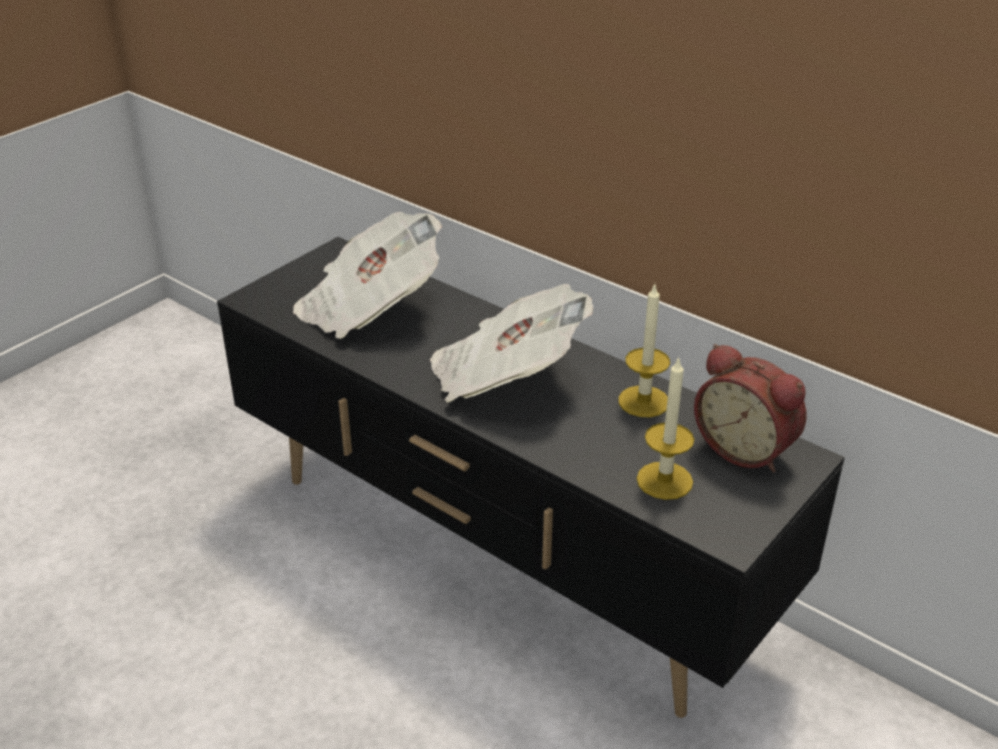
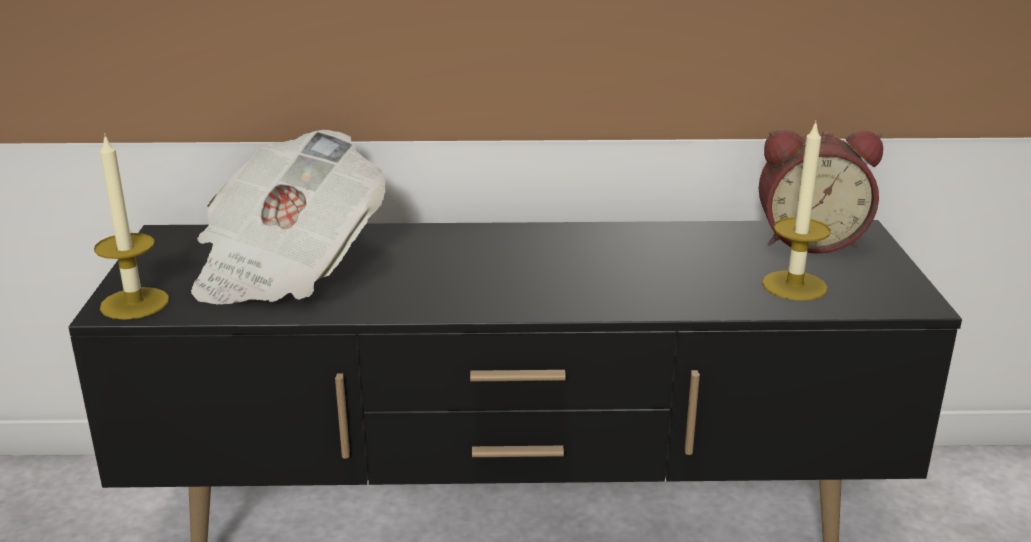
camera: 40 degrees left, 10 degrees down
newspaper [430,284,593,403] -> none
candle [619,284,670,417] -> candle moved to [94,133,169,320]

